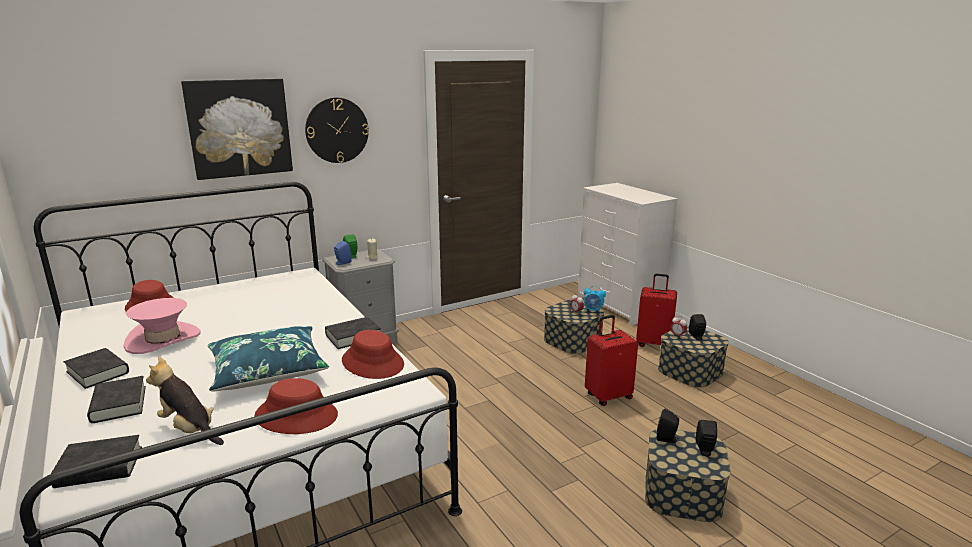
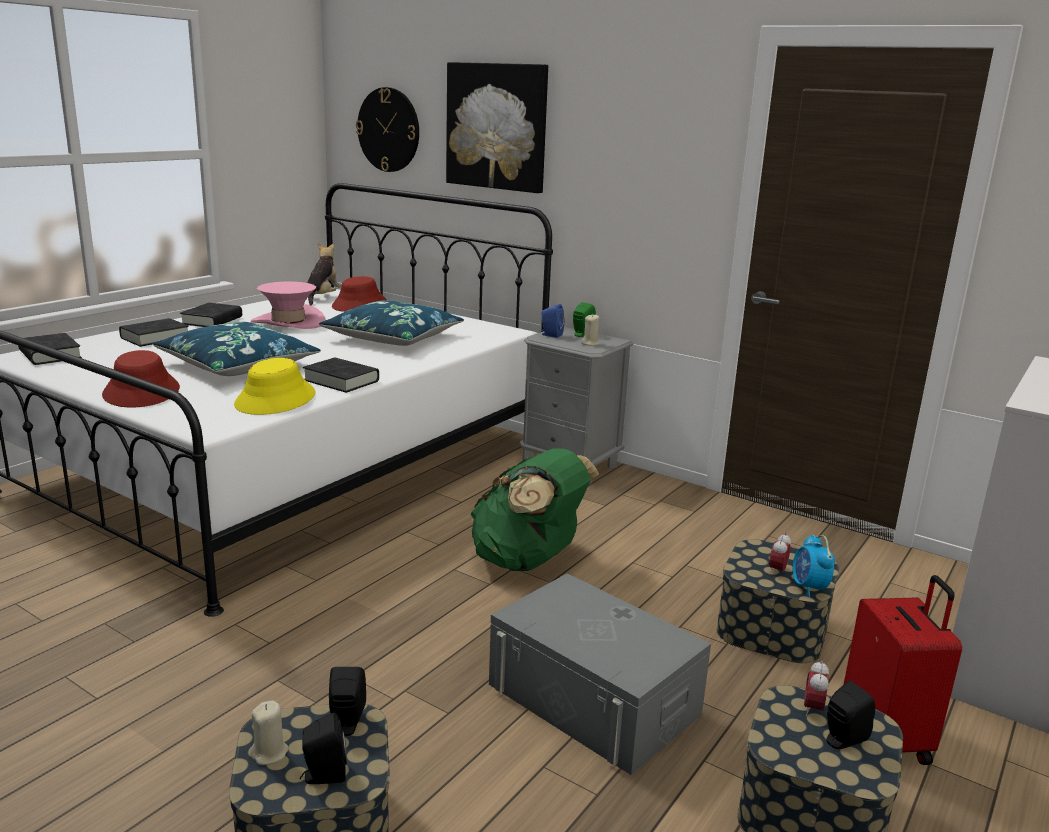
camera: 65 degrees right, 0 degrees up
plush toy [146,357,224,445] -> plush toy moved to [306,243,341,306]
wall clock [305,98,369,163] -> wall clock moved to [356,87,419,172]
red hat [342,330,404,379] -> yellow hat [234,358,315,415]
red suitcase [585,315,638,406] -> grey storage box [489,573,711,775]
none -> beige candle [250,700,289,765]
none -> blue pillow [319,300,464,346]
none -> green backpack [470,449,599,571]

